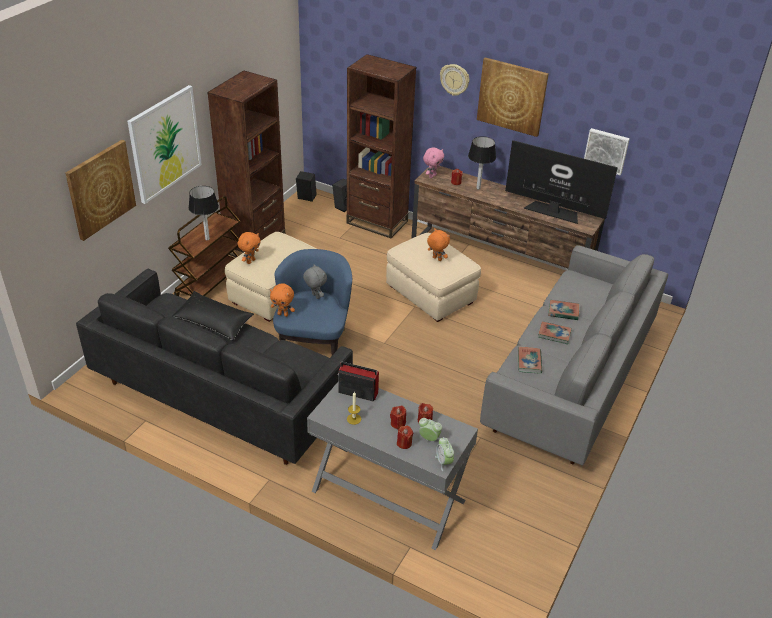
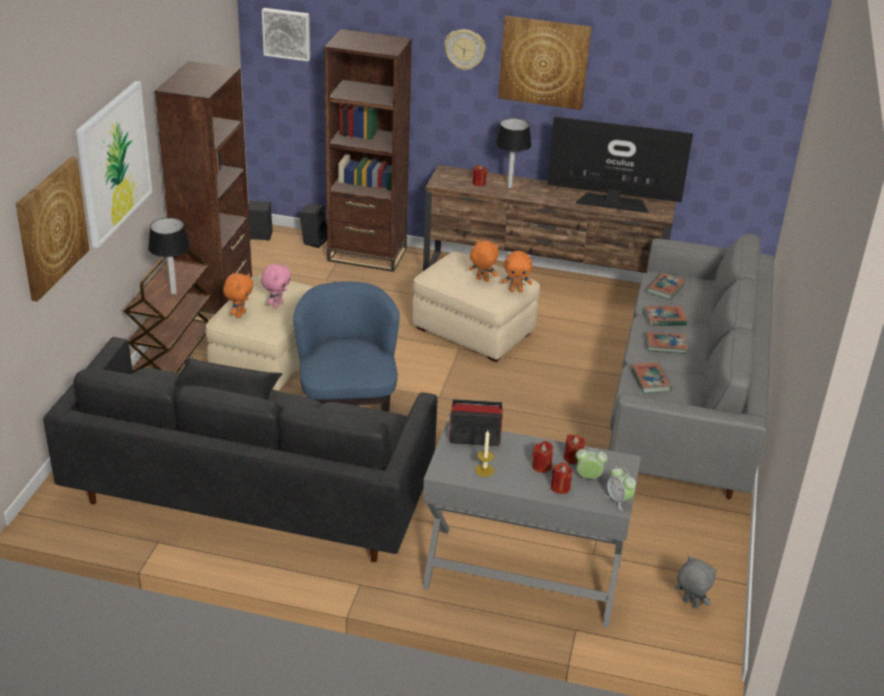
camera: 15 degrees left, 5 degrees down
orange plush toy [270,283,295,317] -> orange plush toy moved to [501,251,532,292]
grey plush toy [303,264,327,299] -> grey plush toy moved to [675,556,717,609]
pink plush toy [423,147,444,178] -> pink plush toy moved to [261,264,291,308]
picture [584,128,630,175] -> picture moved to [262,8,310,61]
none -> book [646,273,686,300]

